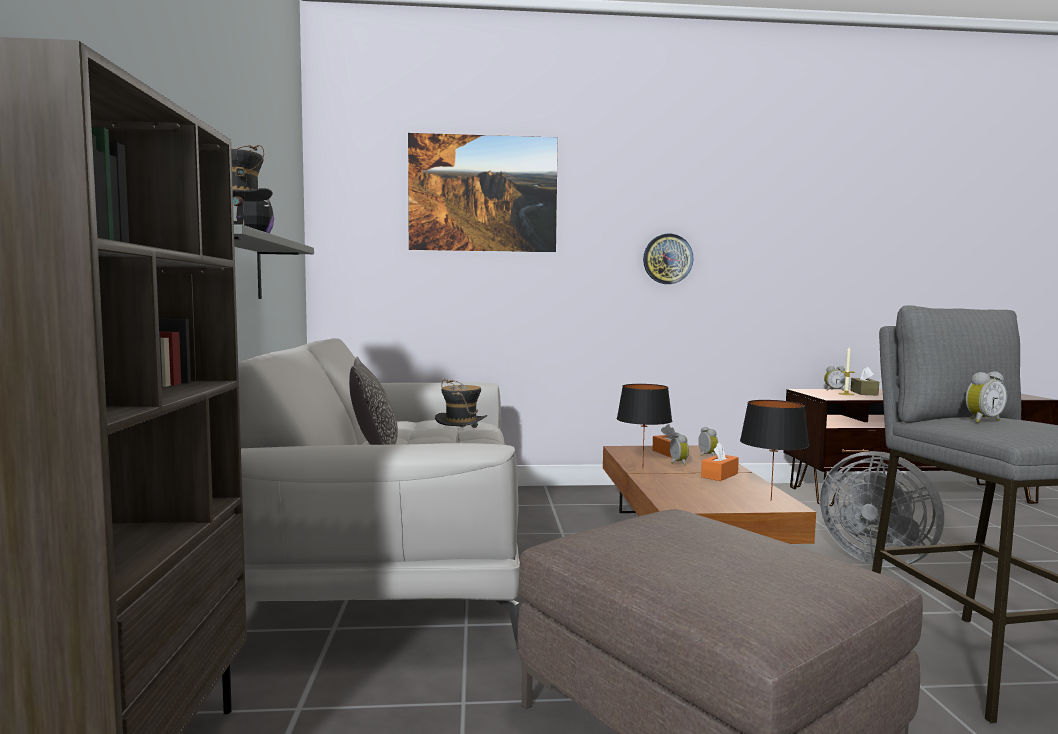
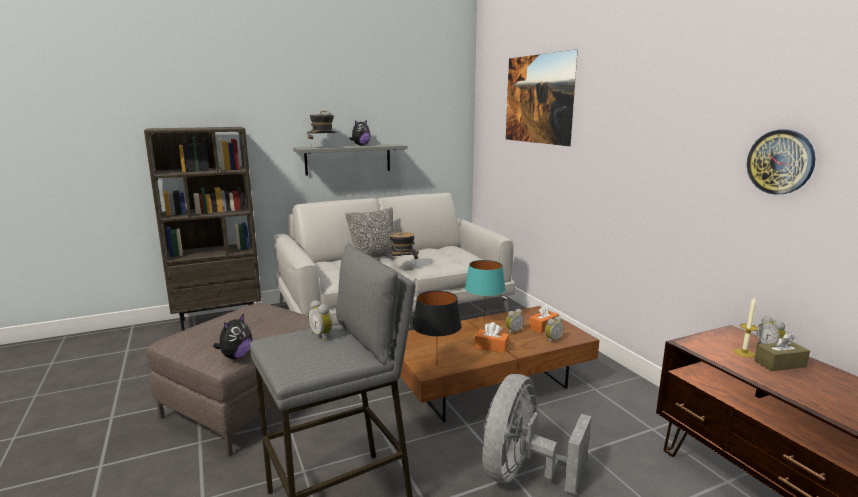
camera: 70 degrees right, 10 degrees up
black table lamp [617,384,672,461] -> turquoise table lamp [465,260,506,318]
wall clock [643,234,693,284] -> wall clock moved to [747,129,815,195]
none -> plush toy [213,313,253,359]

